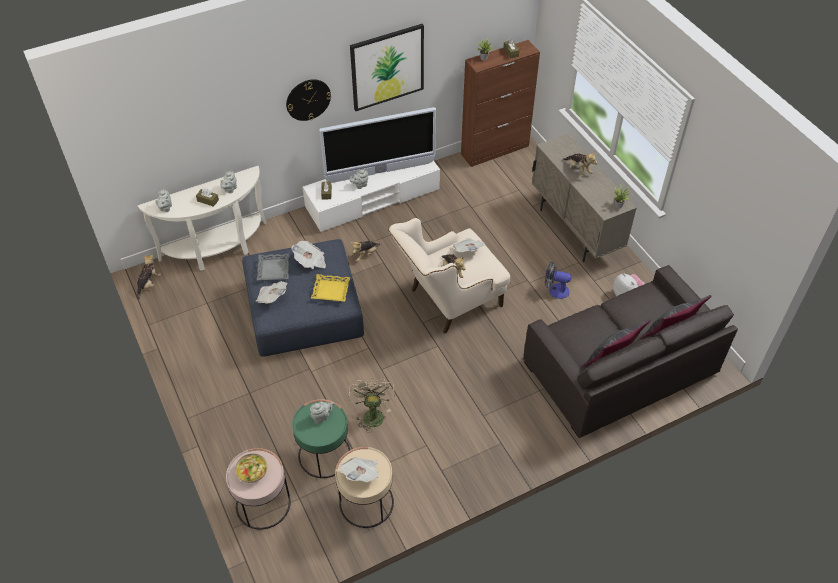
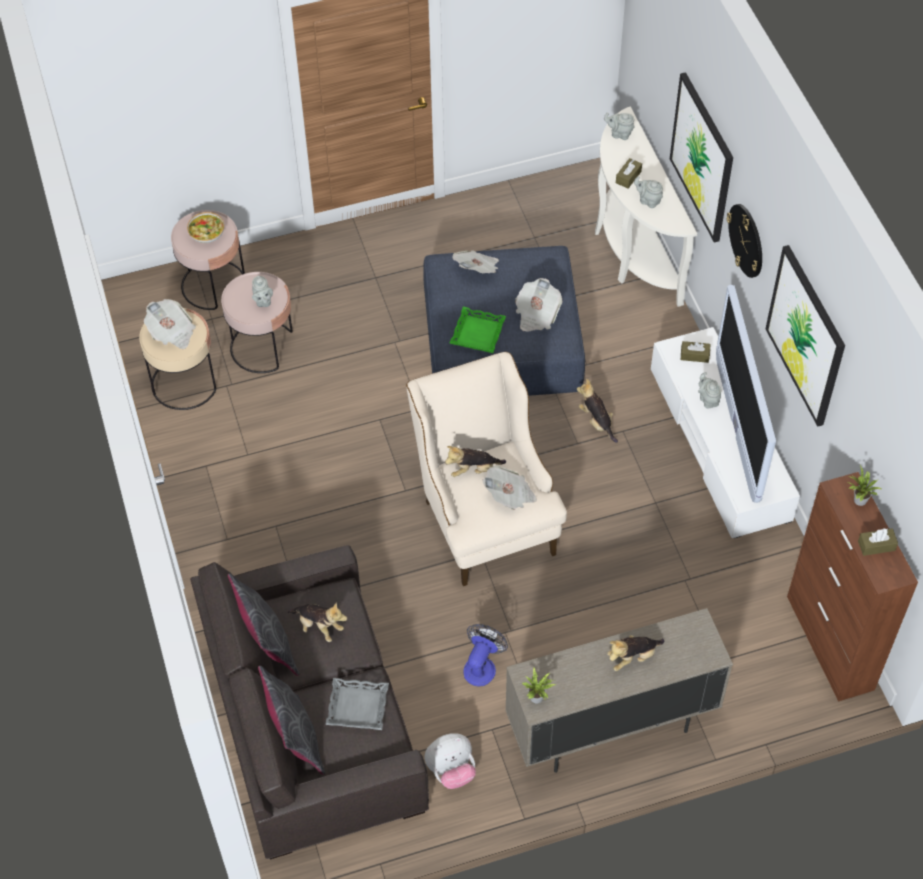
camera: 100 degrees right, 5 degrees up
plush toy [137,254,161,300] -> plush toy moved to [288,602,347,642]
grey tray [257,254,289,280] -> grey tray moved to [325,678,389,730]
green side table [292,399,350,478] -> pink side table [221,272,293,373]
yellow tray [311,274,350,301] -> green tray [449,307,506,353]
beige fan [348,378,396,433] -> none
none -> picture [670,72,733,243]

